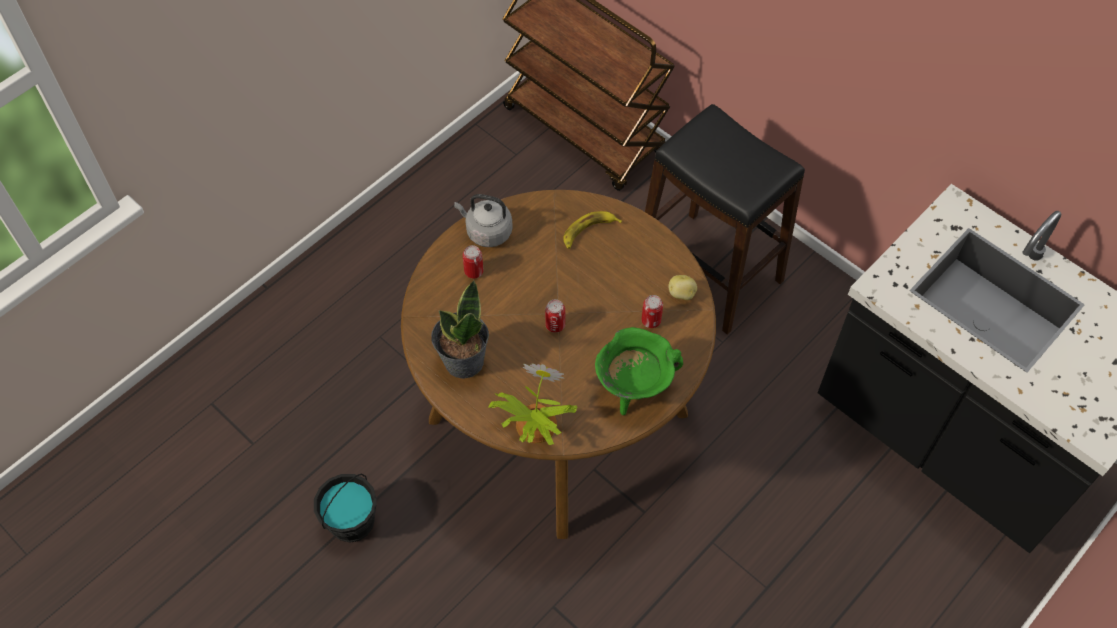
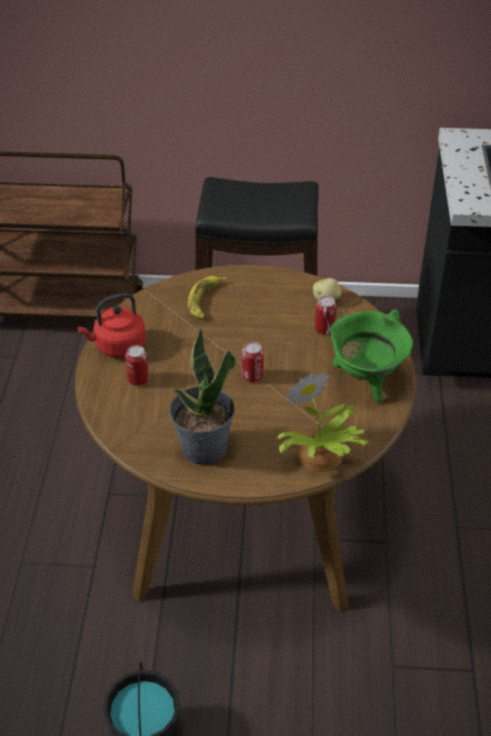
camera: 40 degrees left, 15 degrees down
grey kettle [454,194,513,247] -> red kettle [77,293,146,357]

